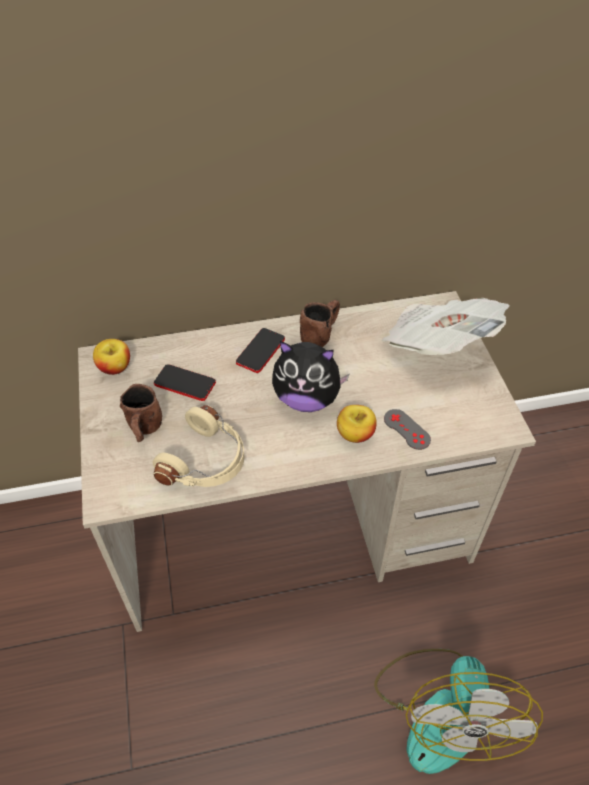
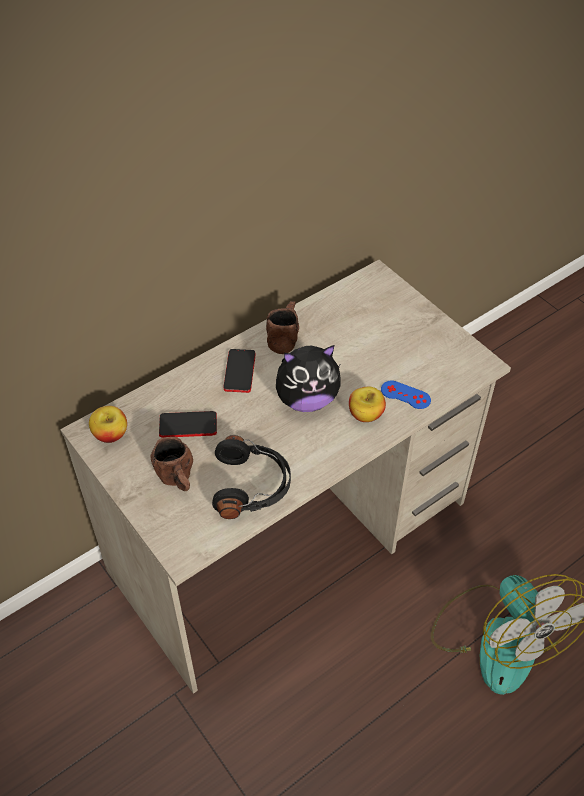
camera: 25 degrees left, 0 degrees up
beige headphones [153,405,245,487] -> black headphones [212,435,291,519]
newspaper [381,298,509,355] -> none
grey game controller [384,409,431,450] -> blue game controller [381,381,431,409]

